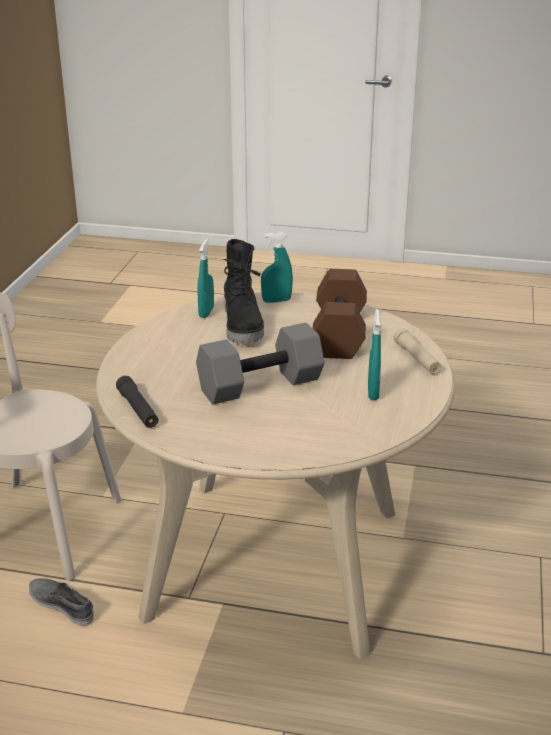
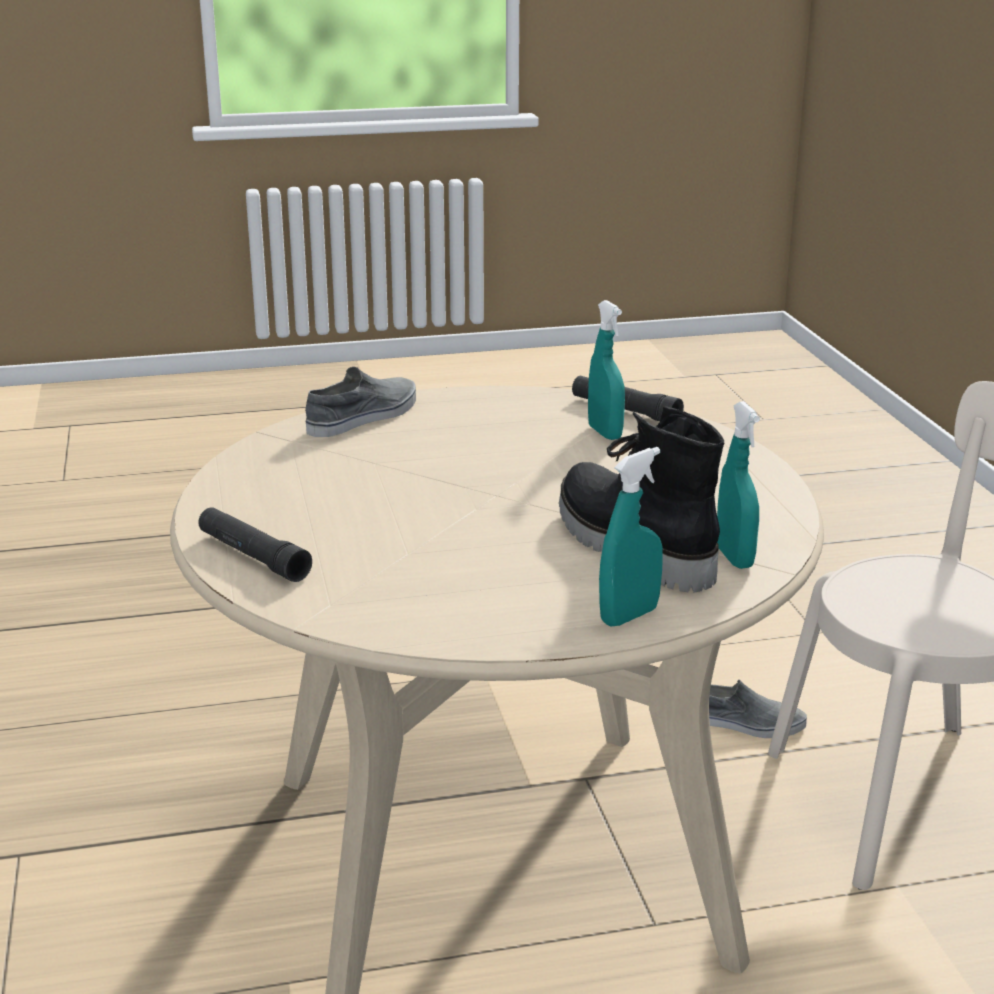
camera: 155 degrees right, 5 degrees down
grey dumbbell [196,323,325,404] -> none
brown dumbbell [313,269,367,359] -> none
turquoise spray bottle [368,309,381,400] -> turquoise spray bottle moved to [588,300,625,440]
beige flashlight [393,328,441,374] -> black flashlight [198,507,312,582]
none -> grey shoe [305,367,416,437]

